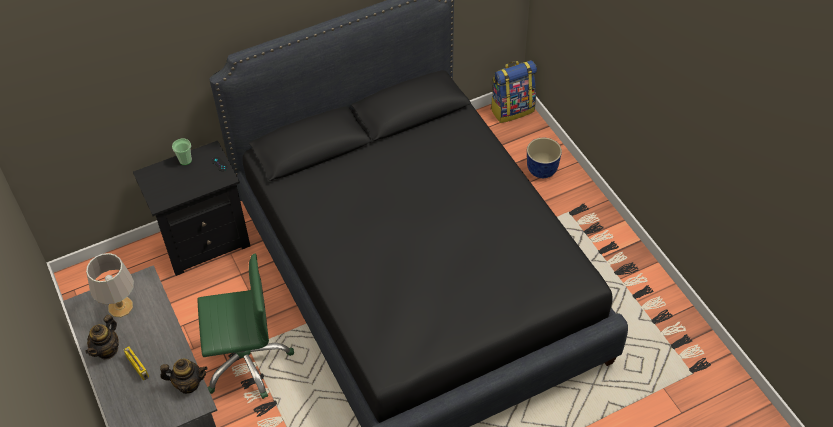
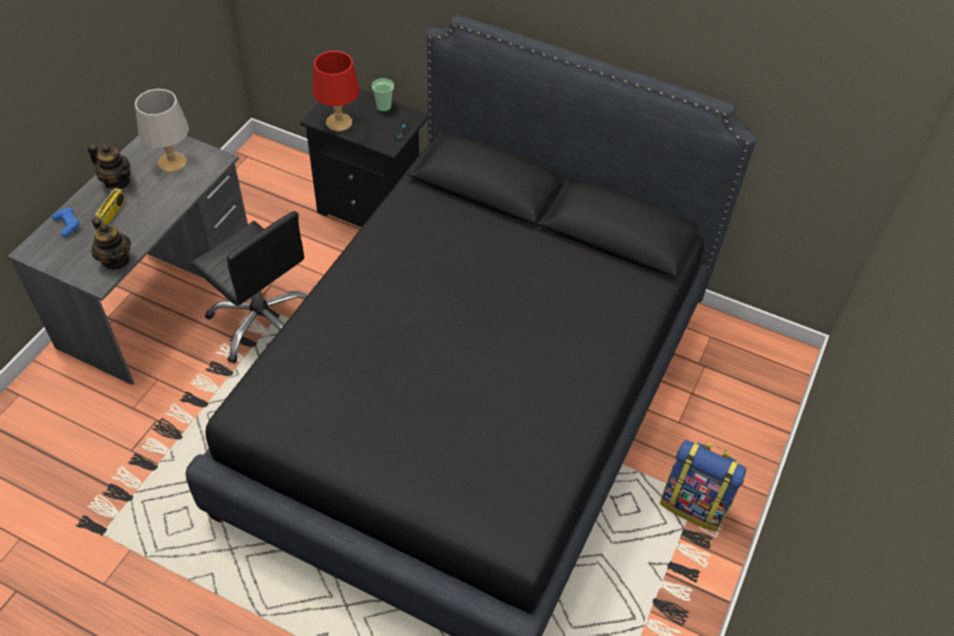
camera: 50 degrees right, 0 degrees up
teapot [86,315,119,359] -> teapot turned 135 degrees counterclockwise [88,144,131,190]
green office chair [197,254,294,399] -> black office chair [190,211,307,364]
backpack [491,60,537,123] -> backpack moved to [660,440,746,532]
planter [527,138,562,178] -> none
none -> blue game controller [52,208,80,237]
none -> red table lamp [313,51,360,132]

